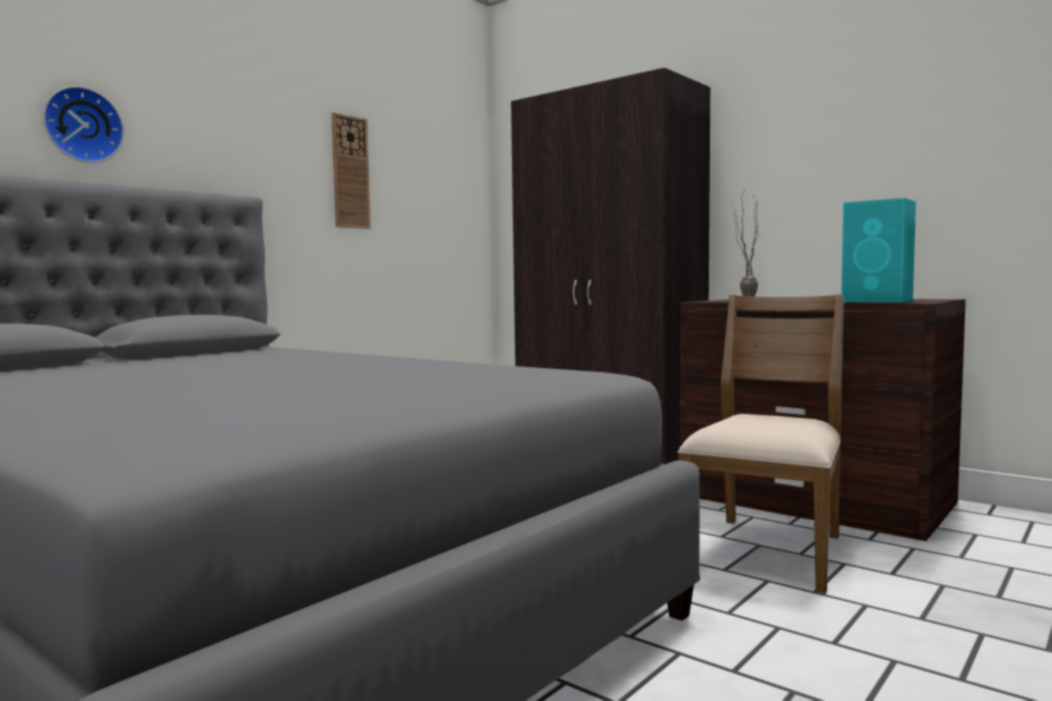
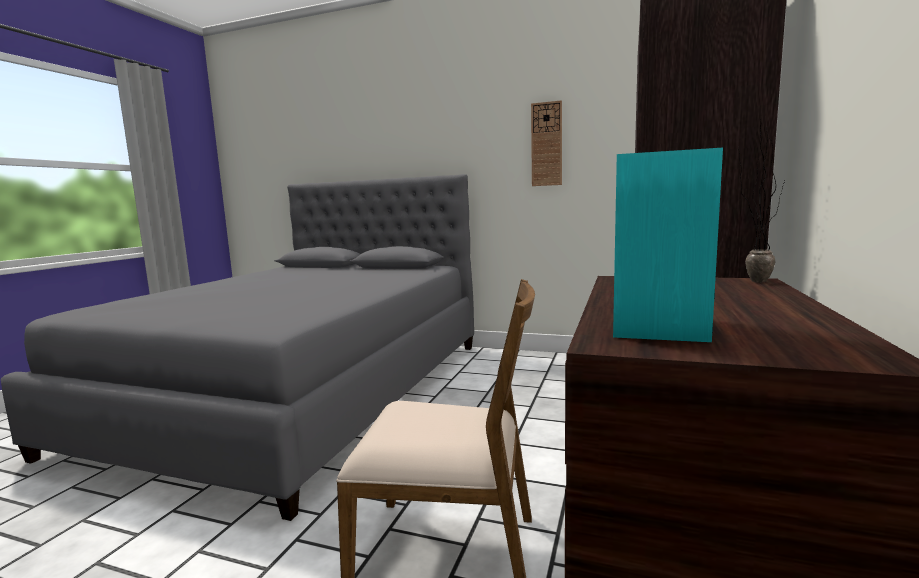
camera: 70 degrees right, 5 degrees up
wall clock [43,86,124,163] -> none

